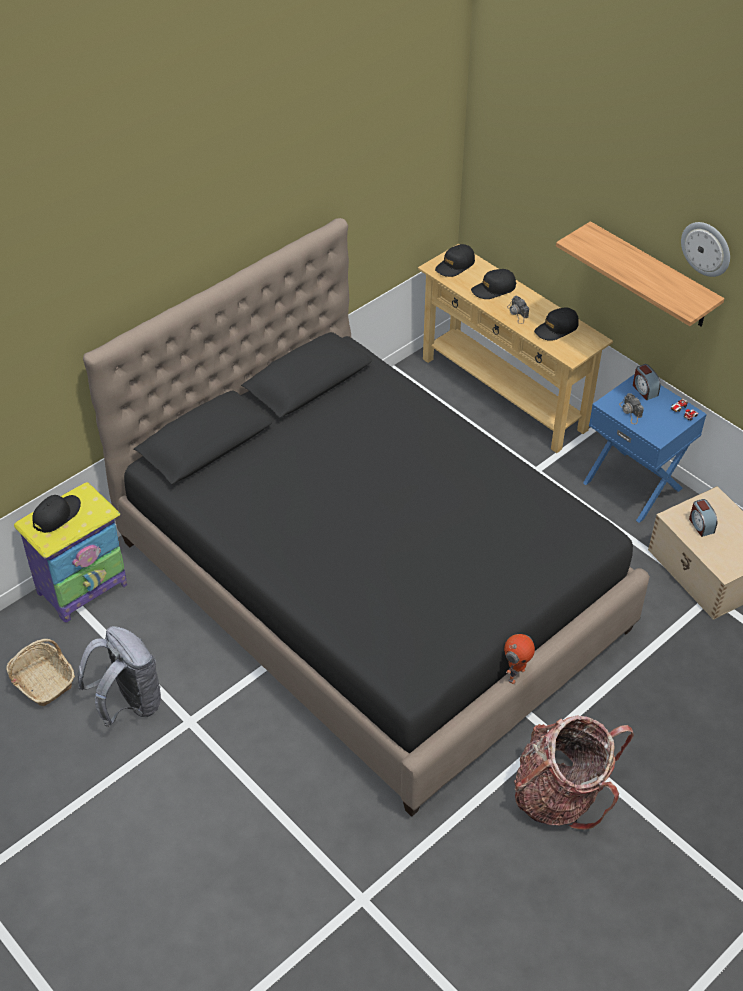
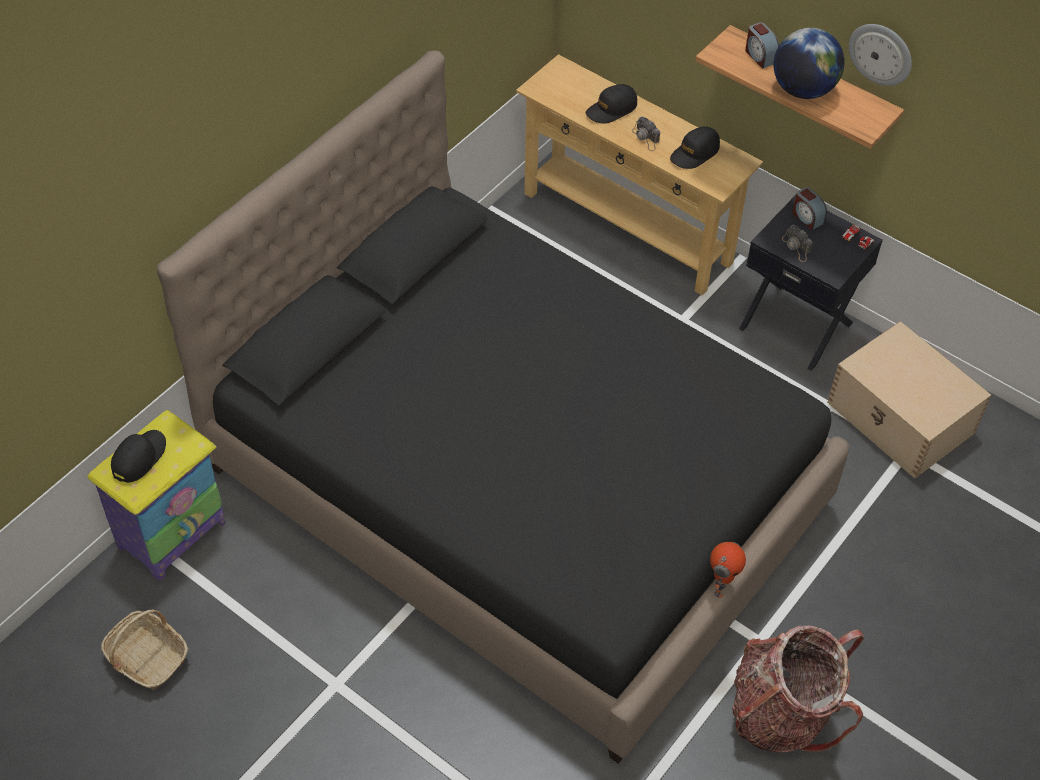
camera: 10 degrees left, 5 degrees up
grey backpack [78,626,161,727] -> none
black cap [435,244,475,277] -> none
blue nightstand [583,374,707,523] -> black nightstand [739,195,883,371]
alarm clock [689,499,717,537] -> alarm clock moved to [745,22,779,69]
none -> globe [773,28,845,99]

